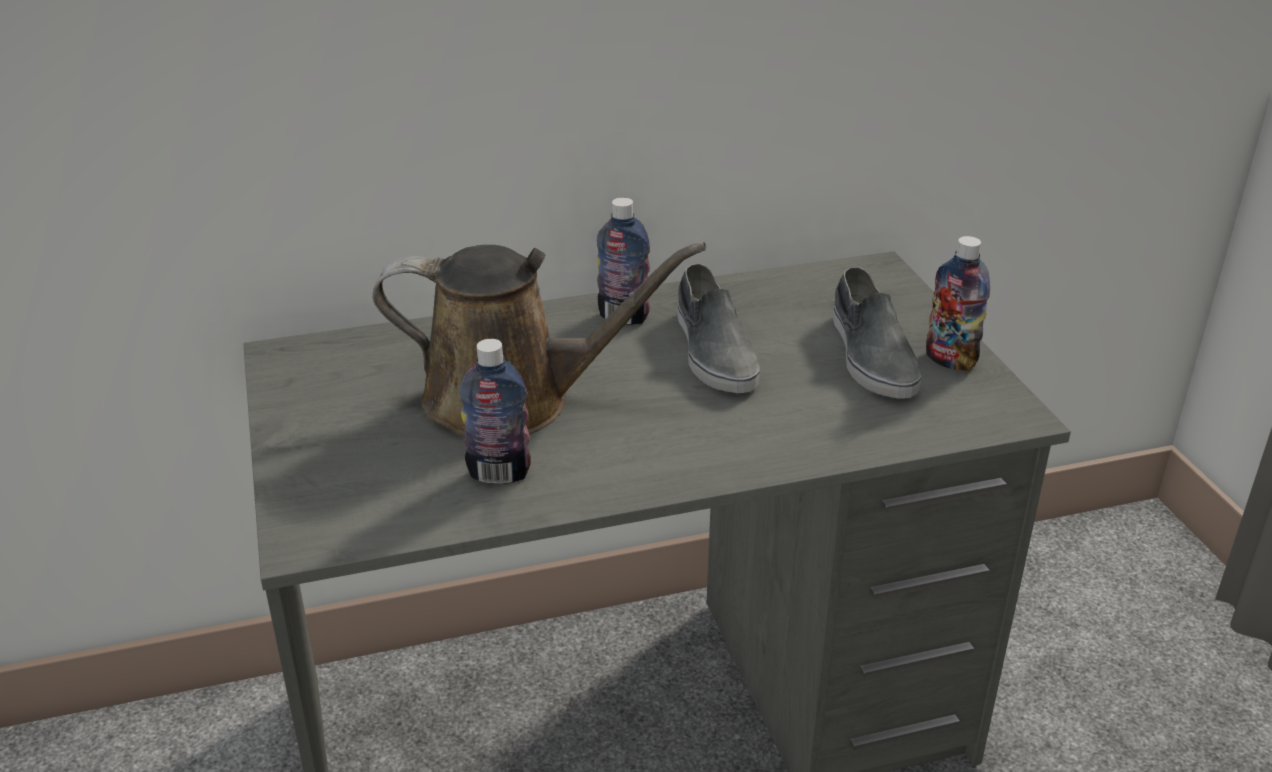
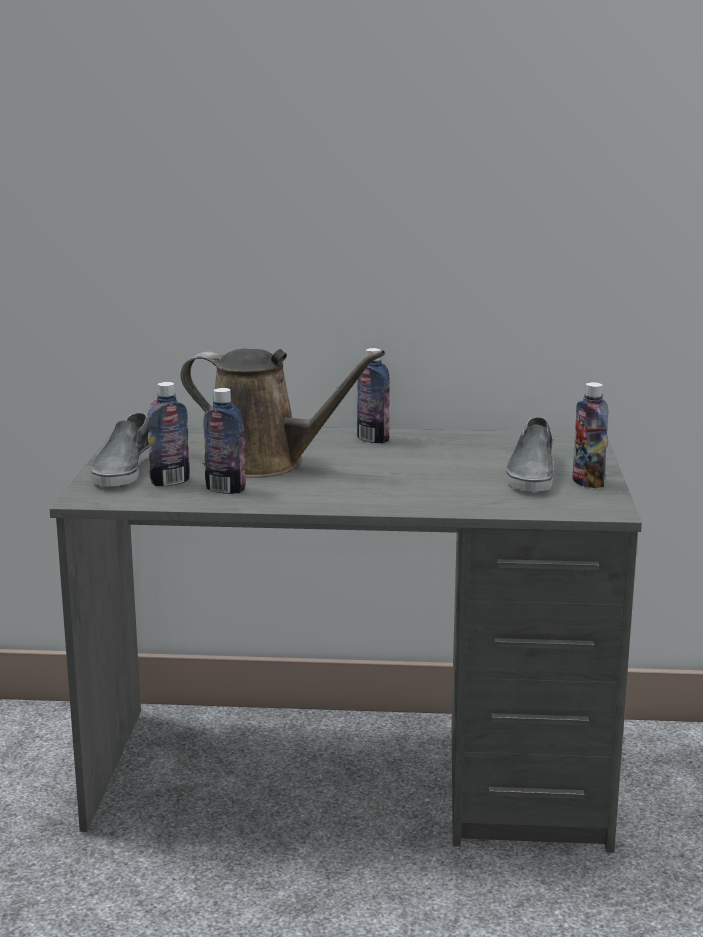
camera: 20 degrees right, 15 degrees down
grey shoe [677,264,760,393] -> grey shoe moved to [91,413,150,486]
none -> bottle [147,382,190,486]

